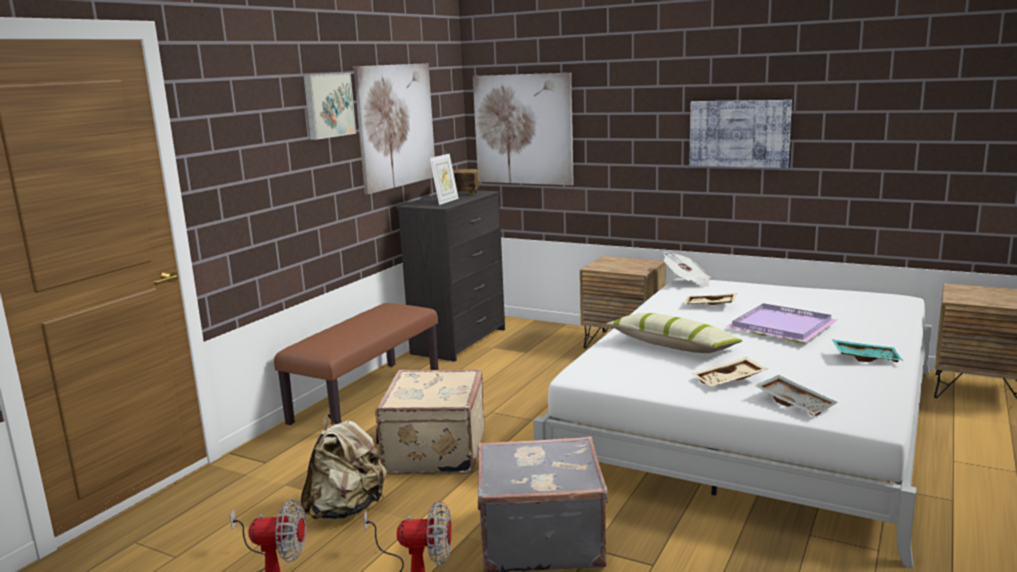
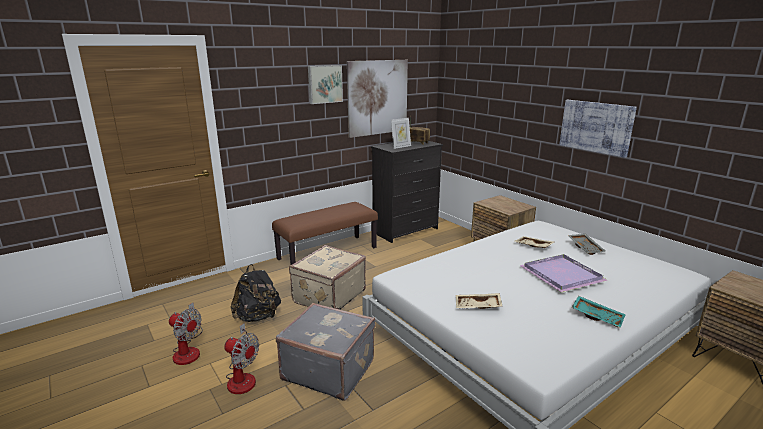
camera: 25 degrees right, 5 degrees up
beige backpack [301,414,387,519] -> black backpack [230,264,281,322]
picture [473,73,574,185] -> none
pillow [606,313,742,353] -> none
newspaper [663,252,711,287] -> none
grey tray [755,375,838,416] -> grey tray moved to [568,234,605,255]

